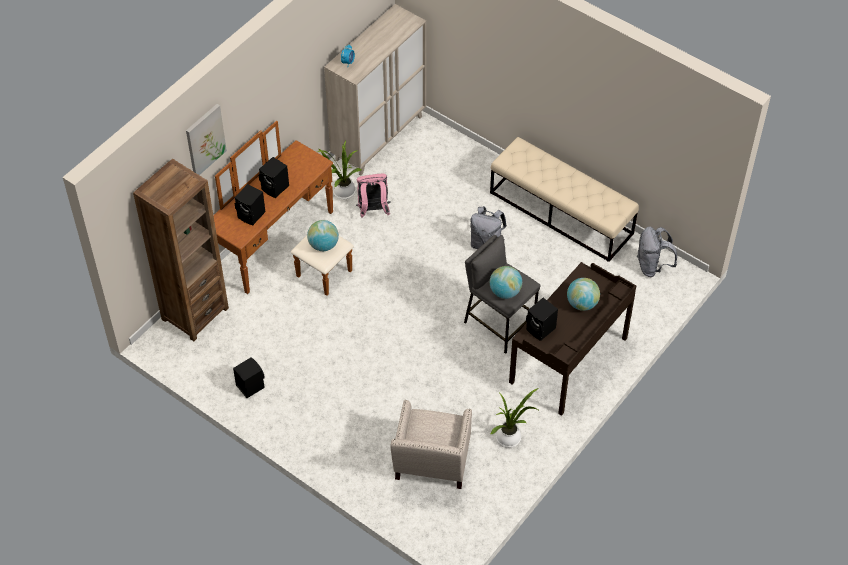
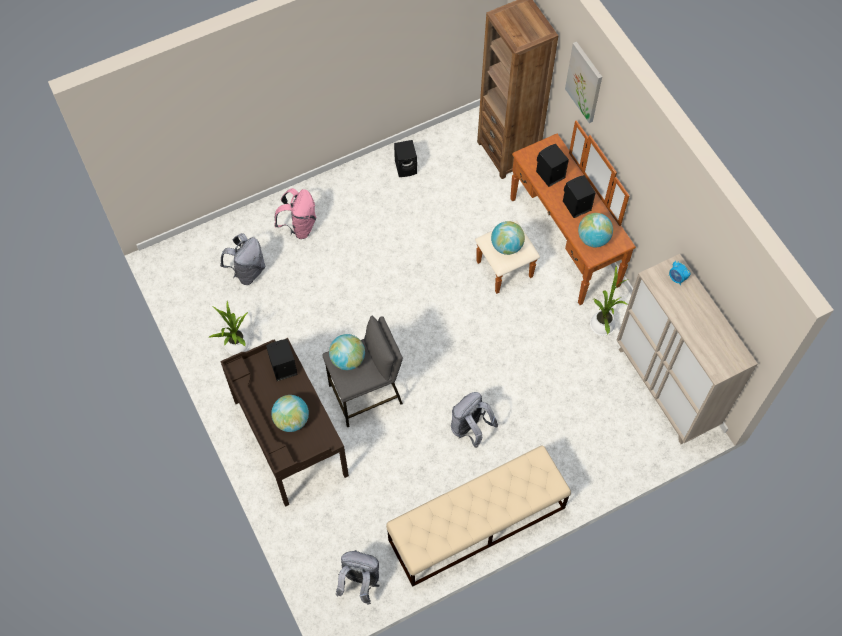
camera: 115 degrees right, 10 degrees up
pink backpack [356,174,391,218] -> pink backpack moved to [274,188,316,239]
beige armchair [390,400,472,489] -> grey backpack [220,233,266,285]
none -> globe [578,213,613,247]

